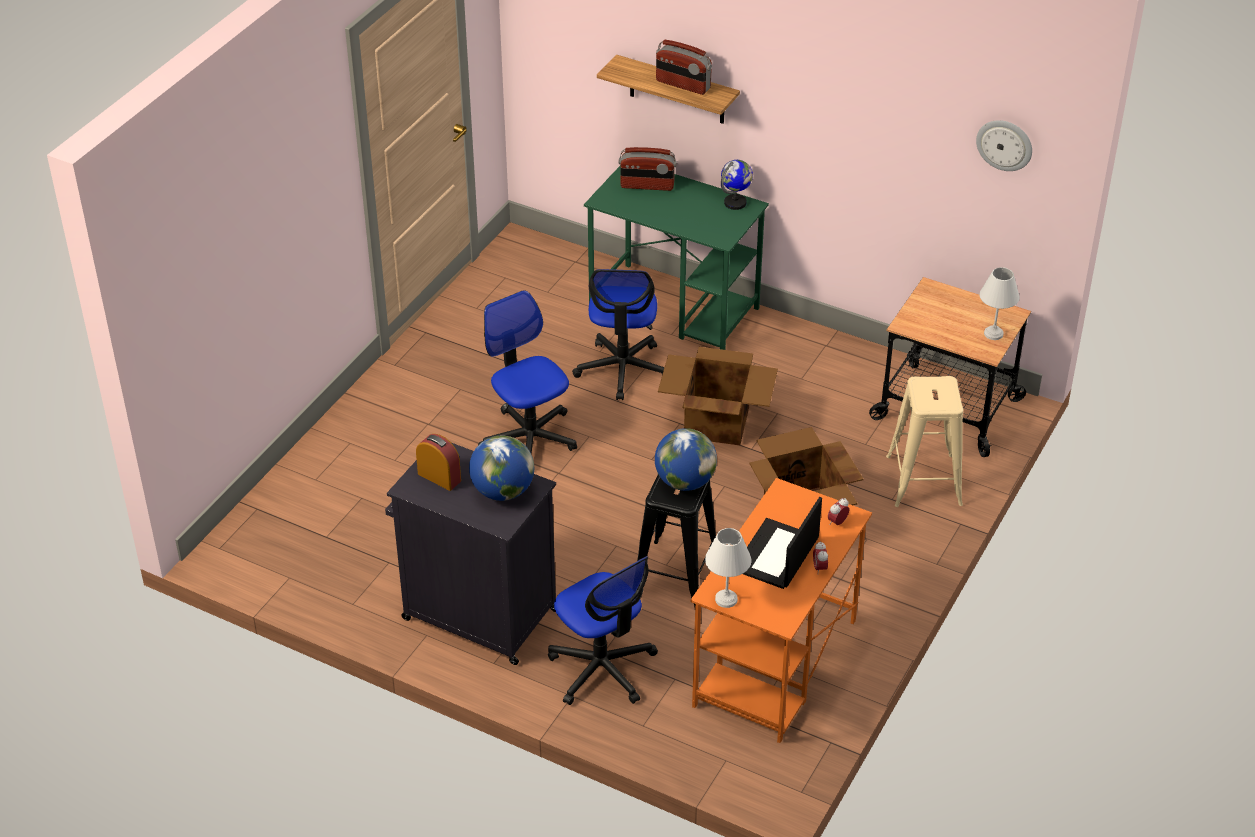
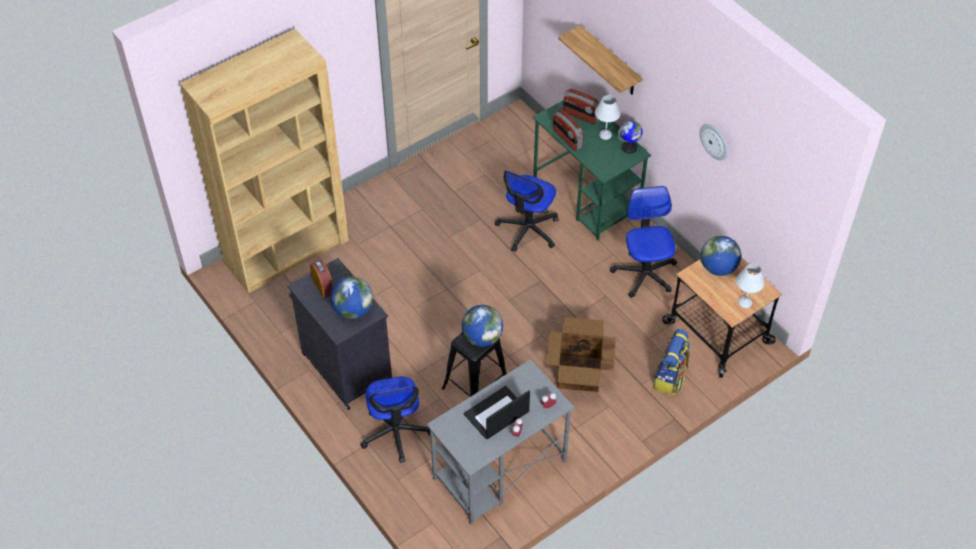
camera: 25 degrees right, 10 degrees up
office chair [478,290,577,454] -> office chair moved to [610,186,677,298]
radio [656,40,712,95] -> radio moved to [553,108,584,151]
cardboard box [658,347,778,445] -> none
orange desk [690,478,872,743] -> grey desk [427,359,574,525]
white table lamp [705,528,751,608] -> white table lamp moved to [595,95,621,140]
beige stool [886,376,963,507] -> backpack [653,329,690,396]
wall clock [976,120,1032,171] -> wall clock moved to [700,124,728,161]
none -> brown bookcase [180,29,349,293]
none -> globe [701,236,741,276]

